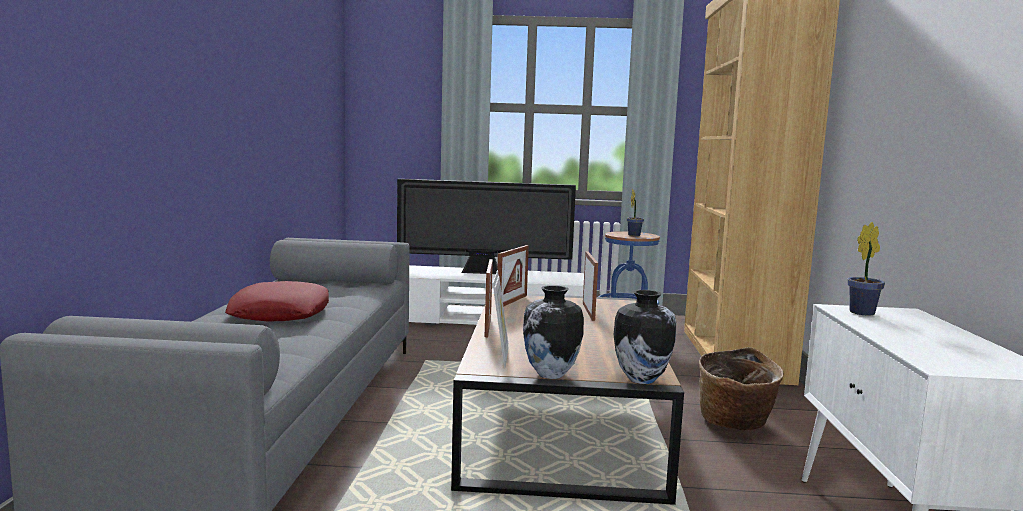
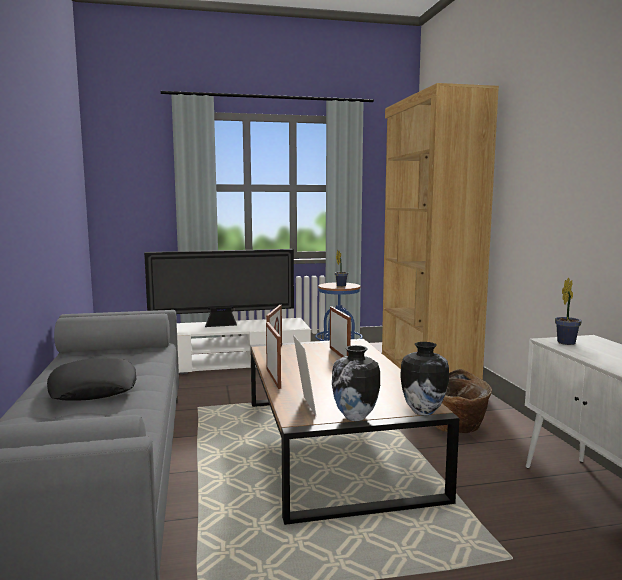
camera: 15 degrees left, 0 degrees up
red pillow [225,281,329,322] -> black pillow [47,358,136,401]

